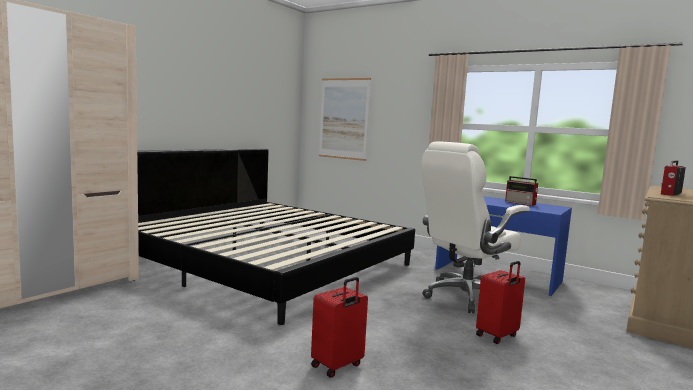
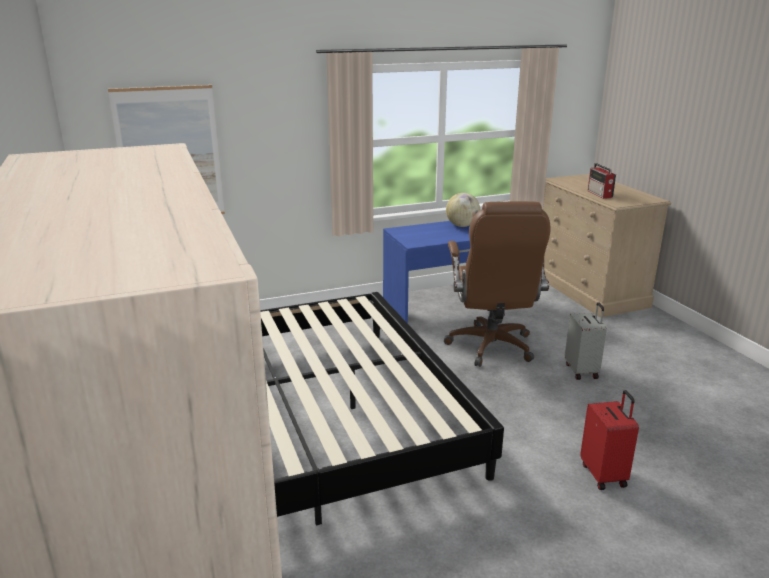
camera: 55 degrees left, 15 degrees up
white office chair [421,141,530,313] -> brown office chair [444,201,550,367]
red suitcase [476,261,525,344] -> grey suitcase [565,302,607,380]
radio [505,176,538,206] -> globe [446,193,480,227]

